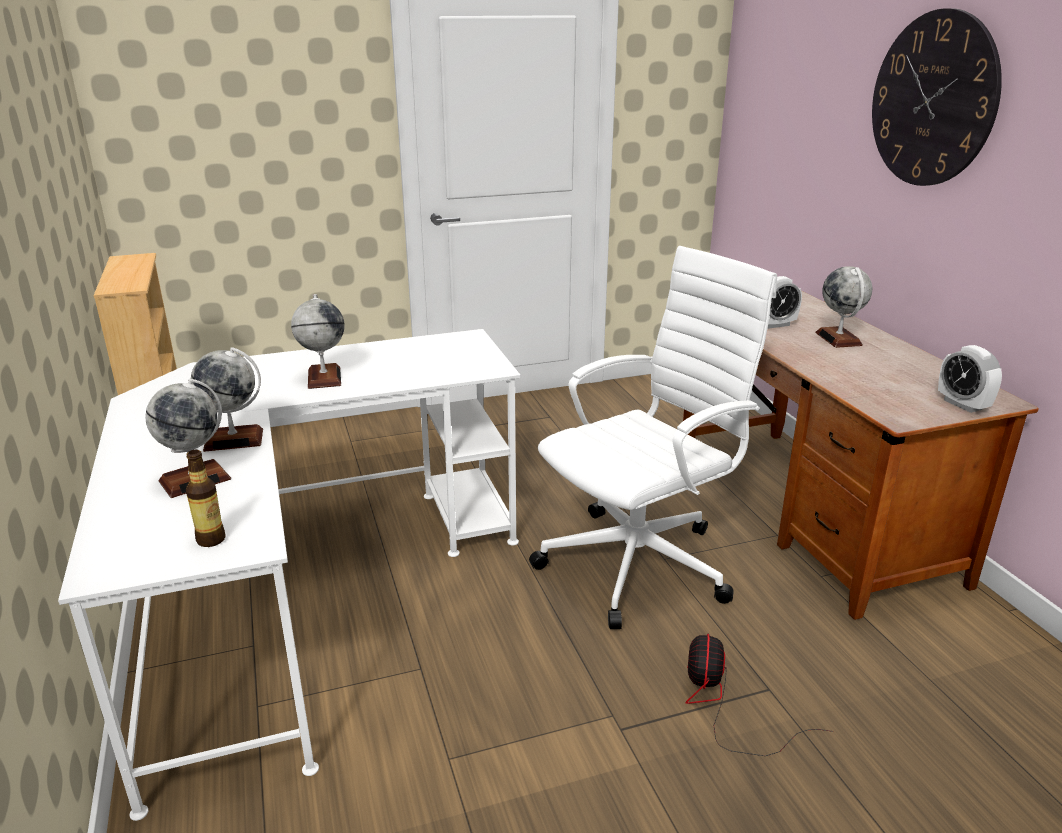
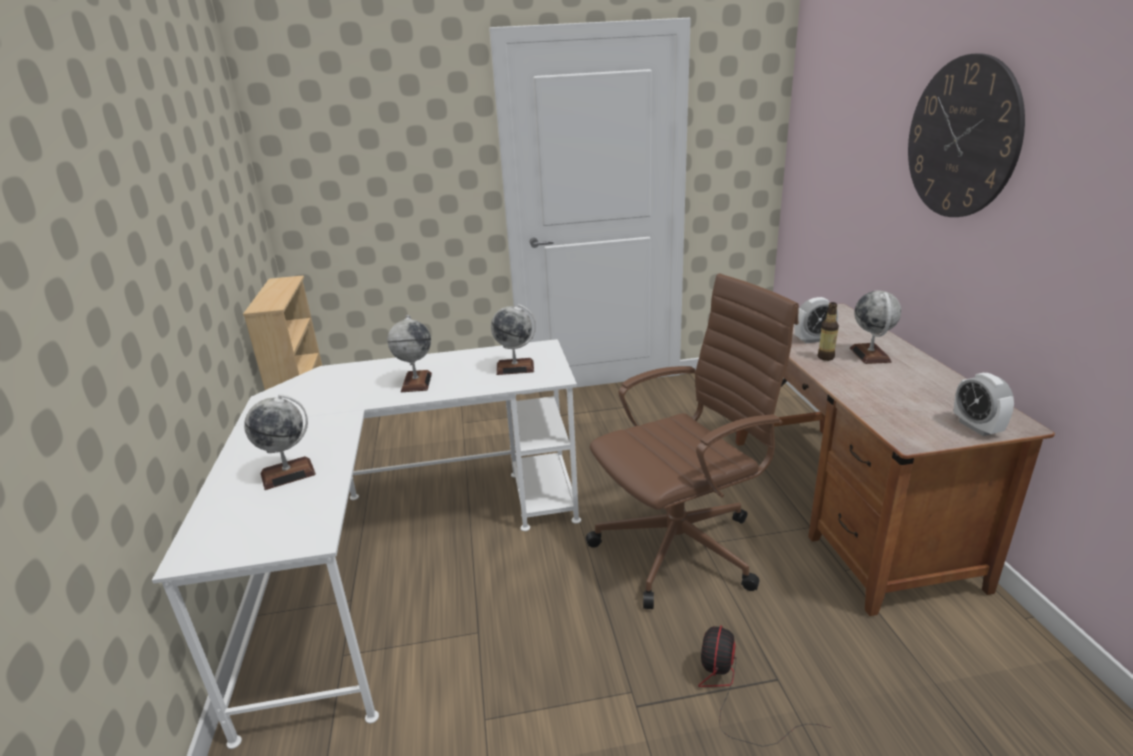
camera: 10 degrees right, 0 degrees up
bottle [186,450,226,547] -> bottle moved to [818,302,839,361]
globe [191,347,263,452] -> globe moved to [491,304,536,375]
white office chair [529,246,777,629] -> brown office chair [586,273,799,609]

